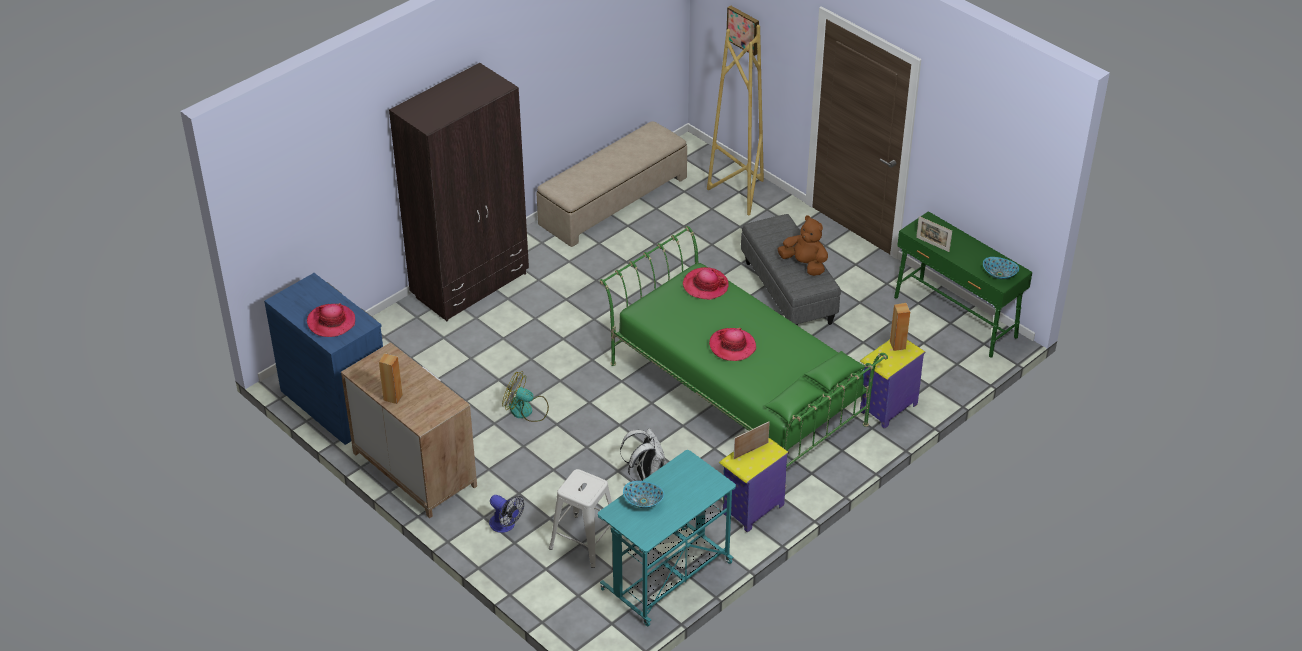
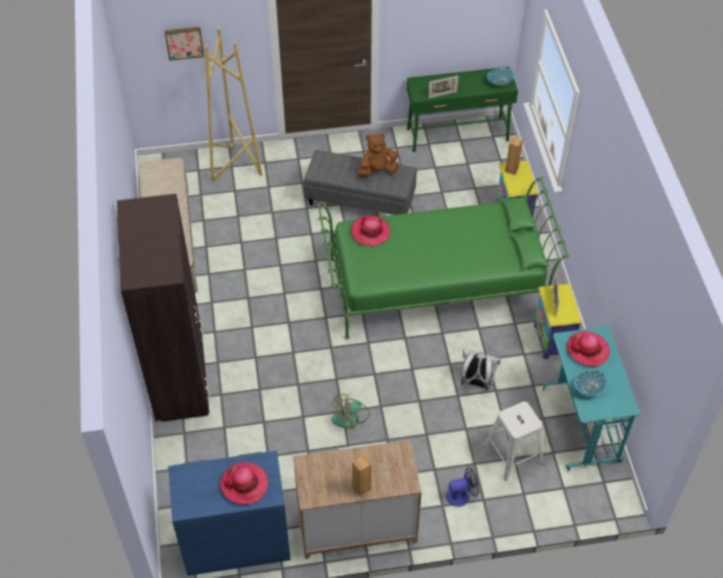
camera: 55 degrees left, 10 degrees up
hat [709,328,756,361] -> hat moved to [567,331,610,367]

